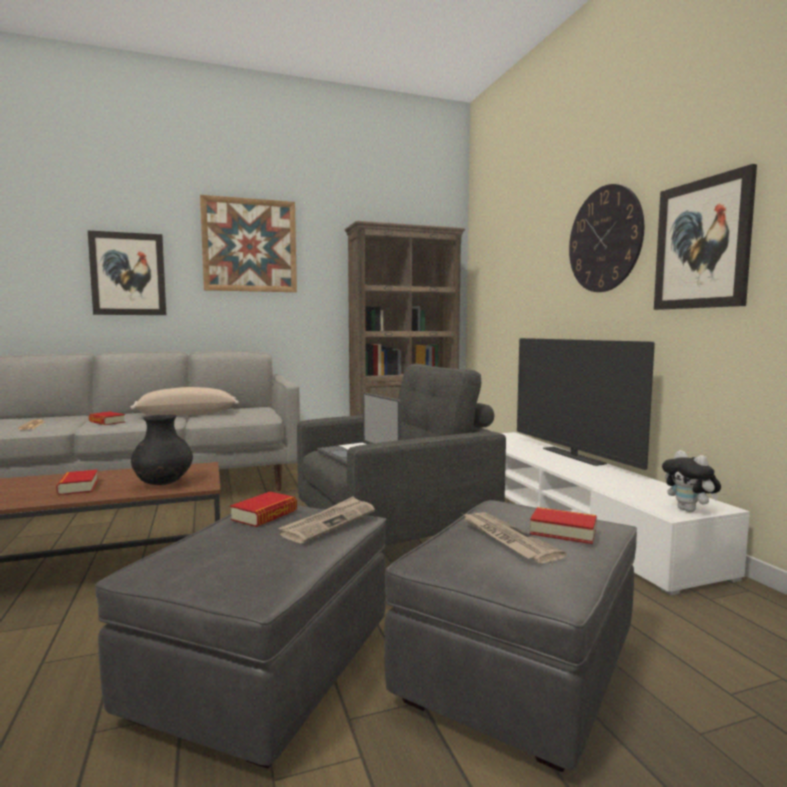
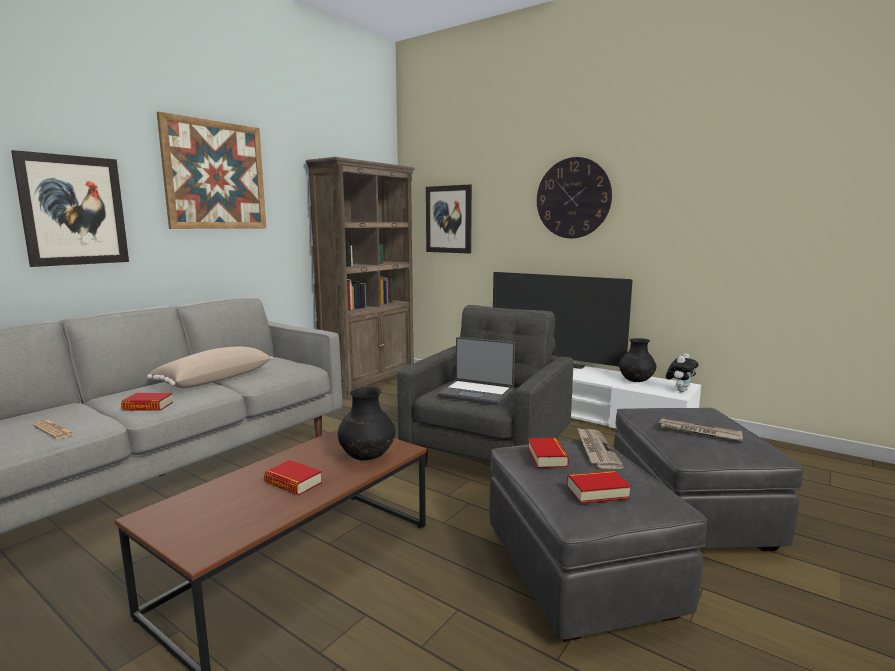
camera: 35 degrees left, 5 degrees up
book [530,507,597,544] -> book moved to [567,471,631,504]
picture [654,164,757,310] -> picture moved to [426,185,472,254]
plush toy [662,450,721,512] -> plush toy turned 75 degrees counterclockwise [666,353,698,392]
none -> black vase [619,338,656,382]

